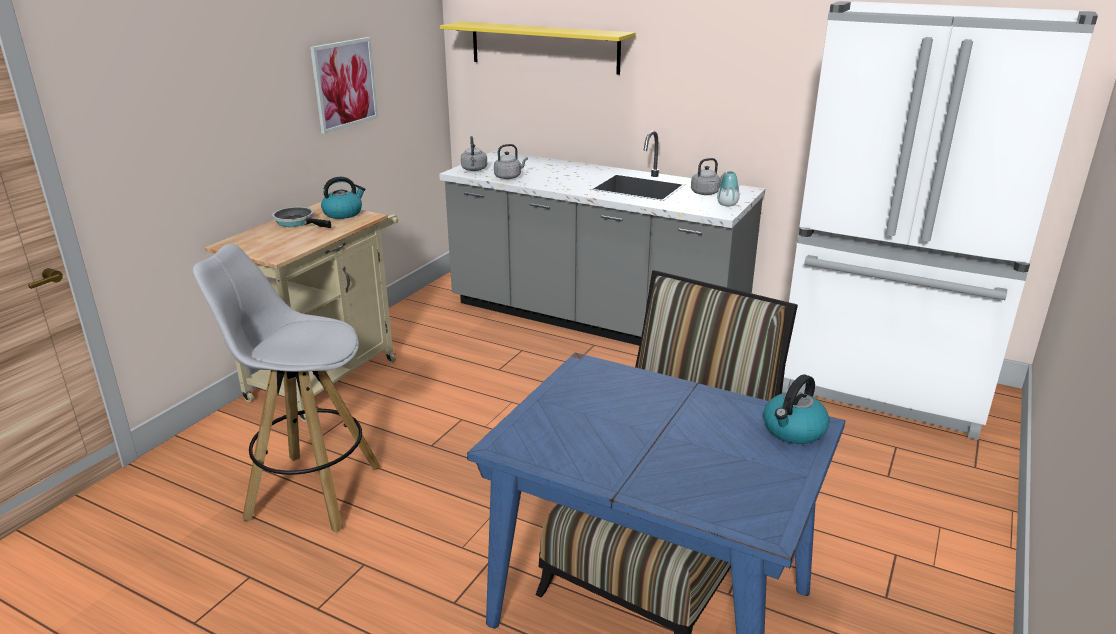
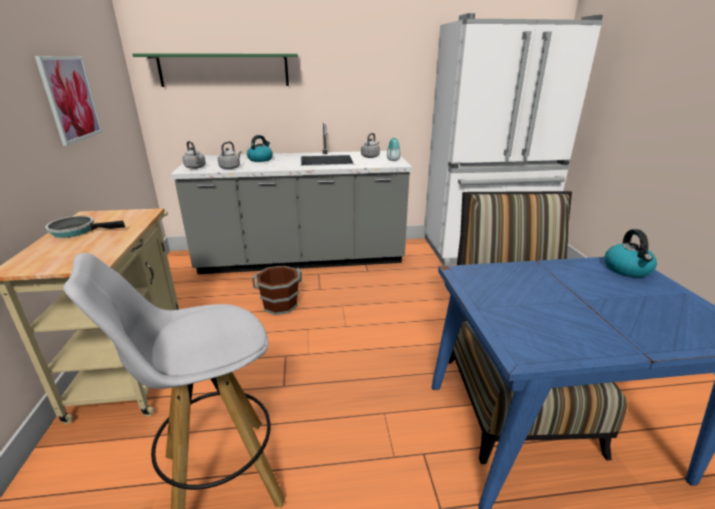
camera: 35 degrees left, 0 degrees up
kettle [321,177,366,219] -> kettle moved to [247,135,273,162]
yellow shelf [440,22,636,75] -> green shelf [132,54,298,87]
none -> brown bucket [252,265,302,315]

